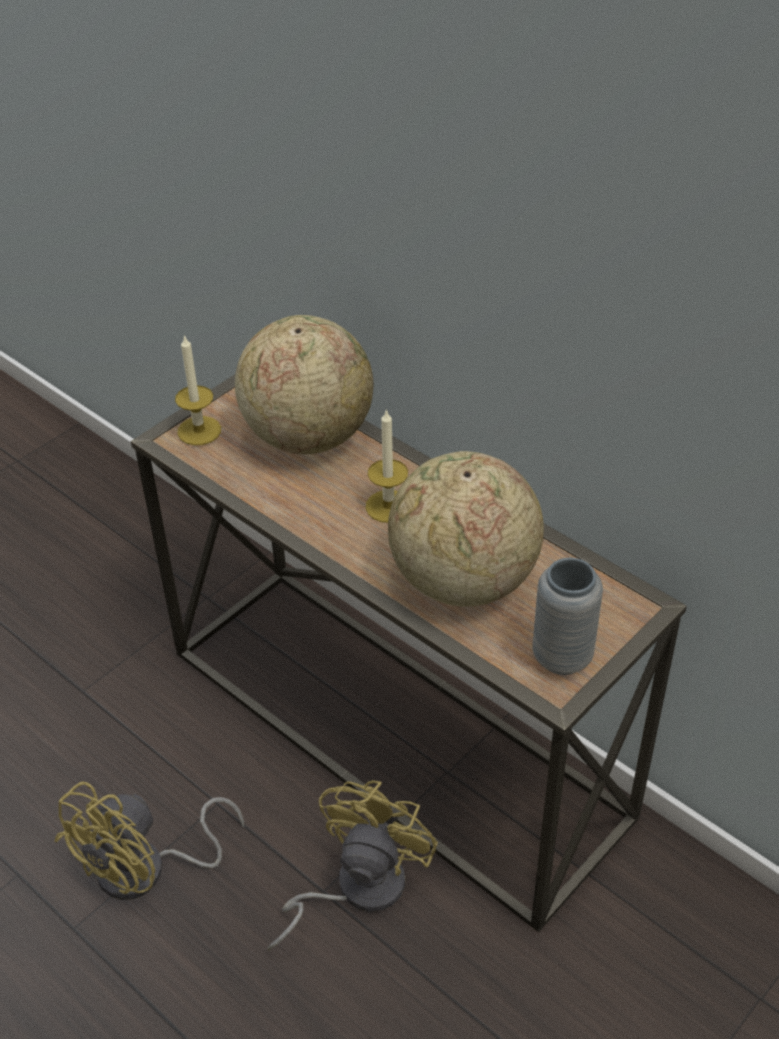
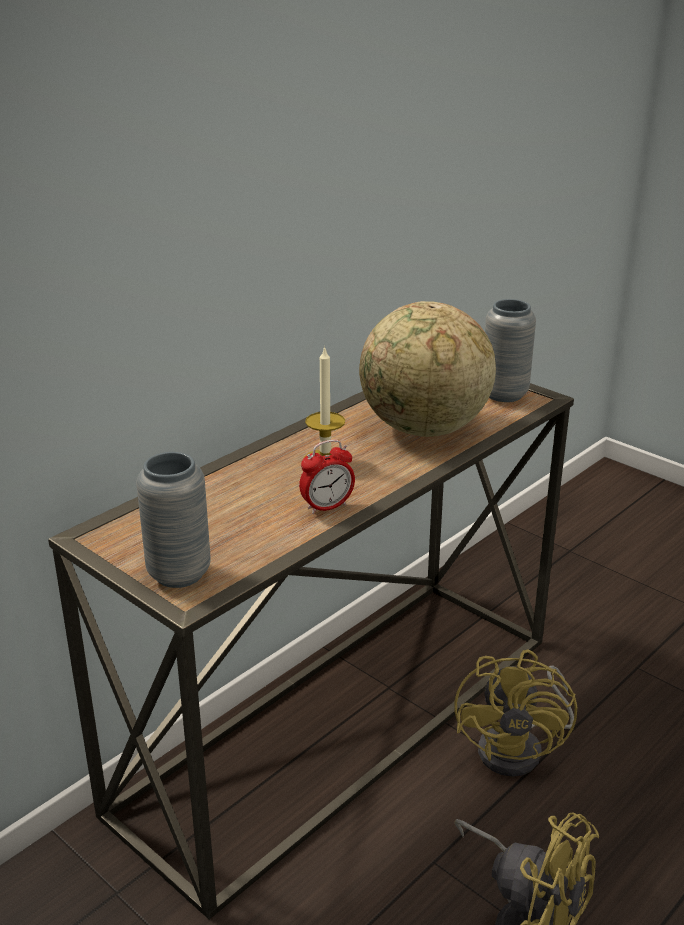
camera: 90 degrees left, 15 degrees down
candle [175,334,221,445] -> grey vase [136,452,211,588]
globe [235,315,373,454] -> none
yellow fan [267,780,438,951] -> yellow fan turned 105 degrees counterclockwise [454,650,577,777]
none -> alarm clock [299,439,355,514]

